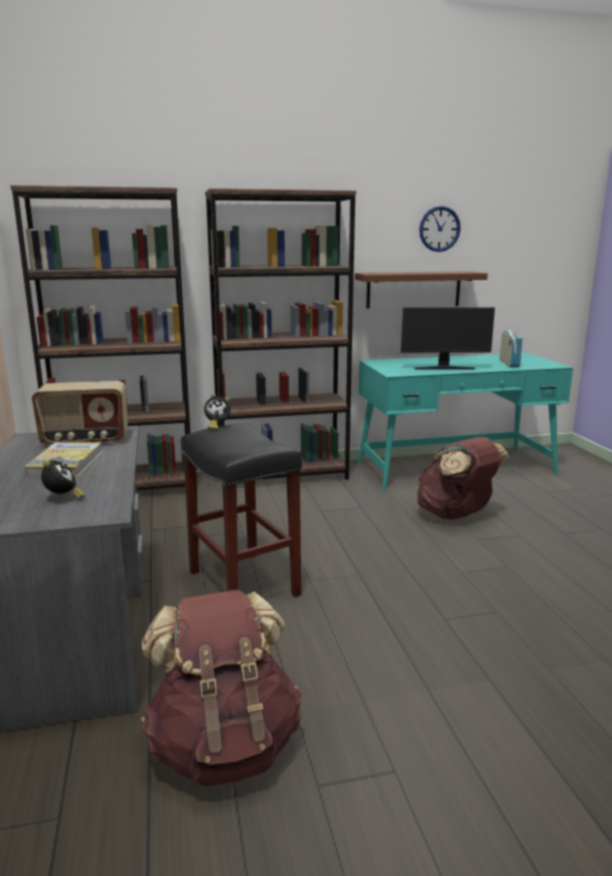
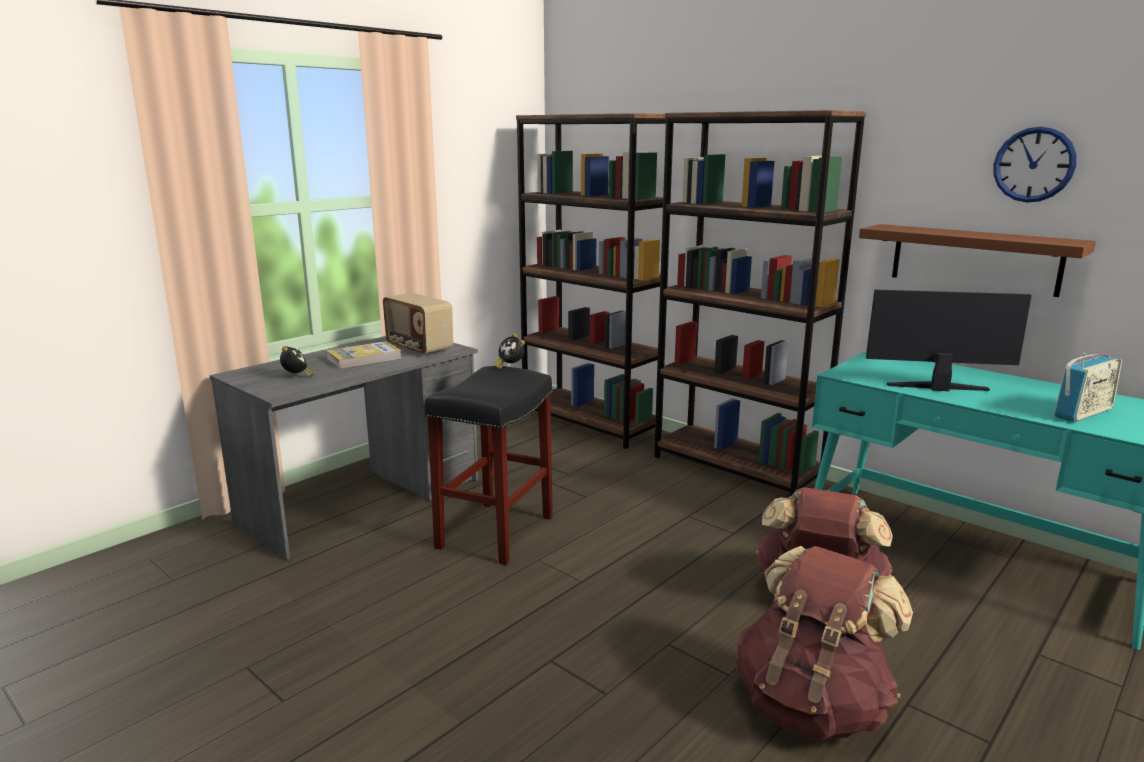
camera: 55 degrees right, 0 degrees up
alarm clock [41,458,85,499] -> alarm clock turned 60 degrees counterclockwise [280,346,314,376]
brown backpack [141,590,302,787] -> brown backpack moved to [735,546,913,740]
monitor [401,307,495,370] -> monitor turned 135 degrees clockwise [866,289,1032,391]

